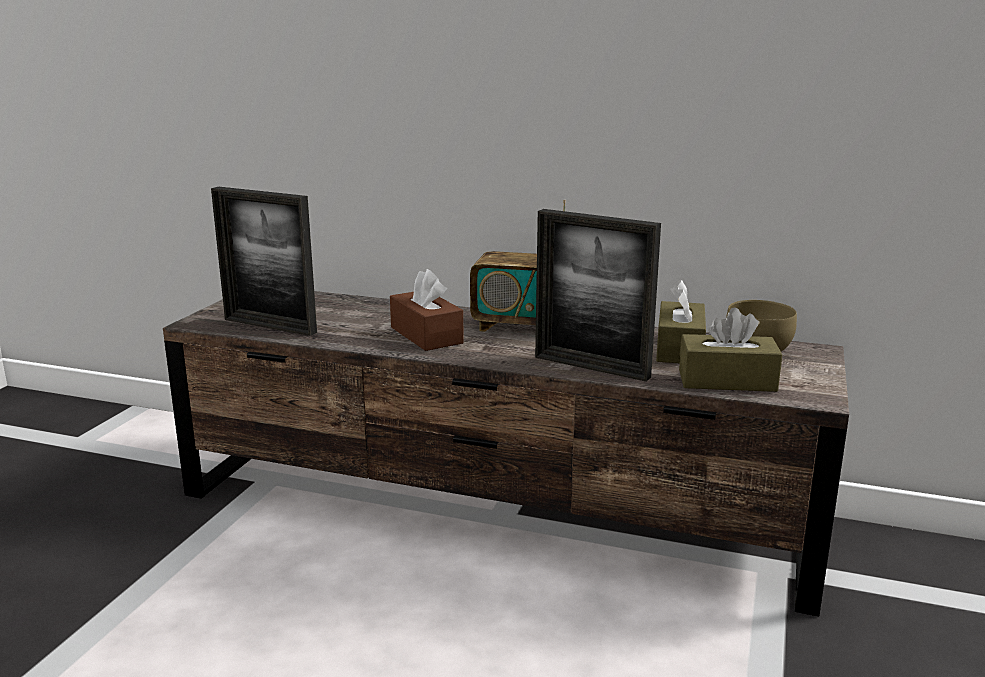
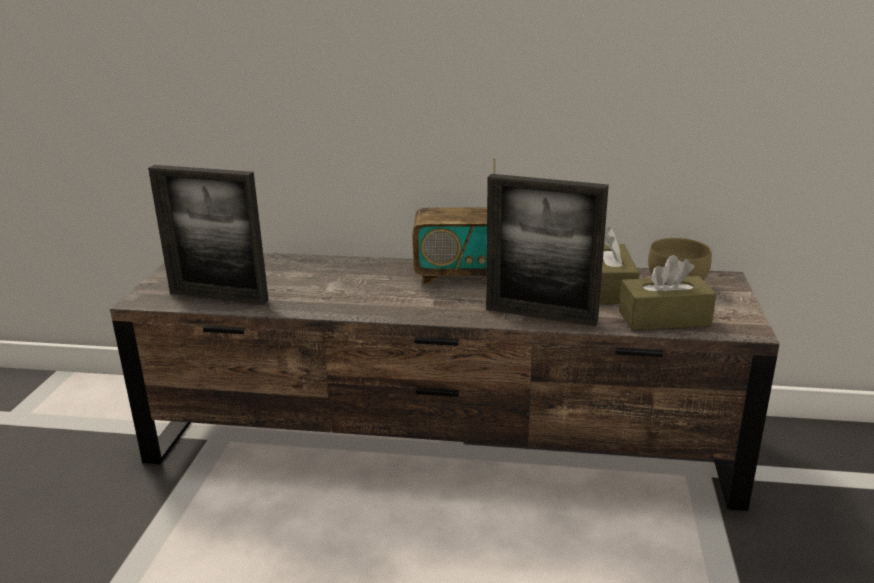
camera: 10 degrees left, 5 degrees up
brown tissue box [390,269,464,351] -> none

